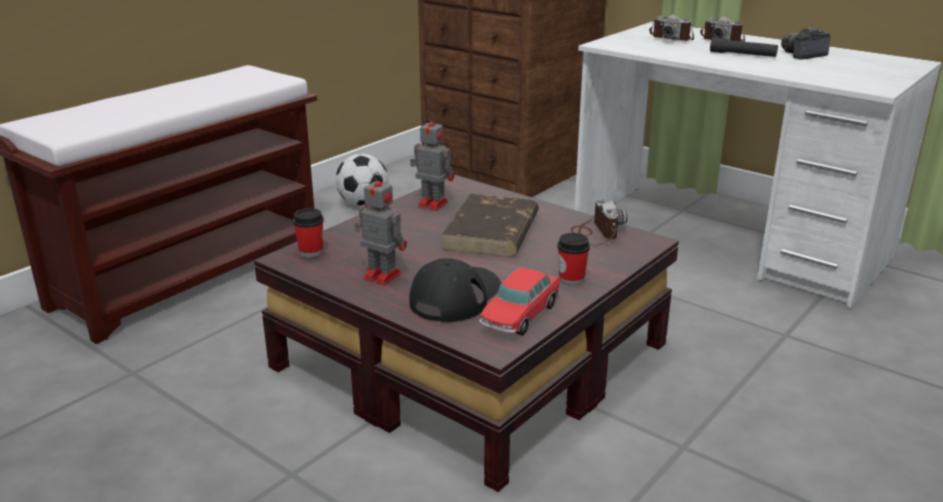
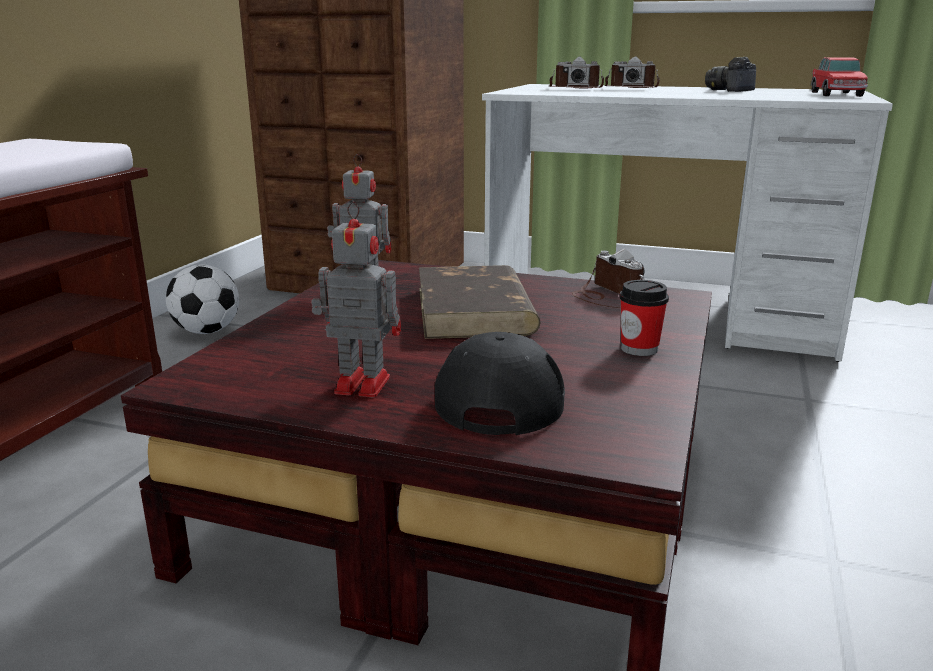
camera: 20 degrees left, 5 degrees down
cup [293,208,324,257] -> none
toy car [479,268,561,336] -> toy car moved to [811,57,868,97]
black flashlight [710,37,778,57] -> none

